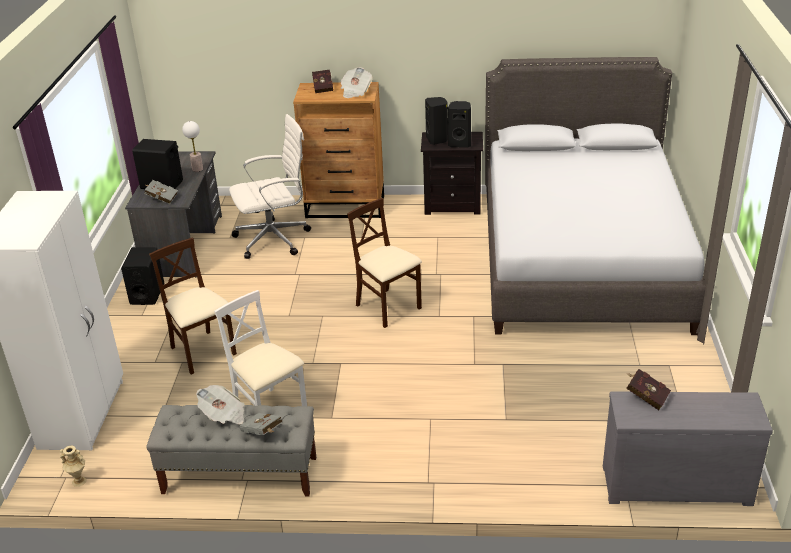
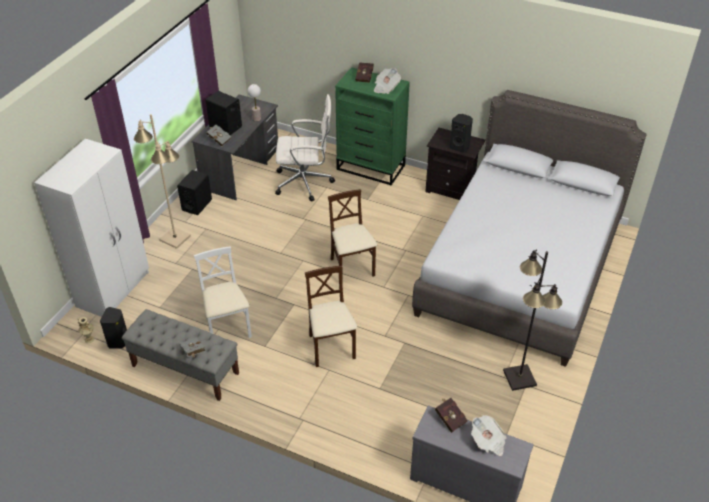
camera: 20 degrees right, 10 degrees up
beige chair [149,237,237,375] -> beige chair moved to [305,266,357,367]
newspaper [196,385,245,424] -> newspaper moved to [471,415,506,456]
brown dresser [293,82,384,218] -> green dresser [335,67,410,186]
black speaker [425,97,448,145] -> black speaker moved to [100,307,127,349]
none -> beige floor lamp [134,114,191,249]
none -> black floor lamp [503,249,562,391]

